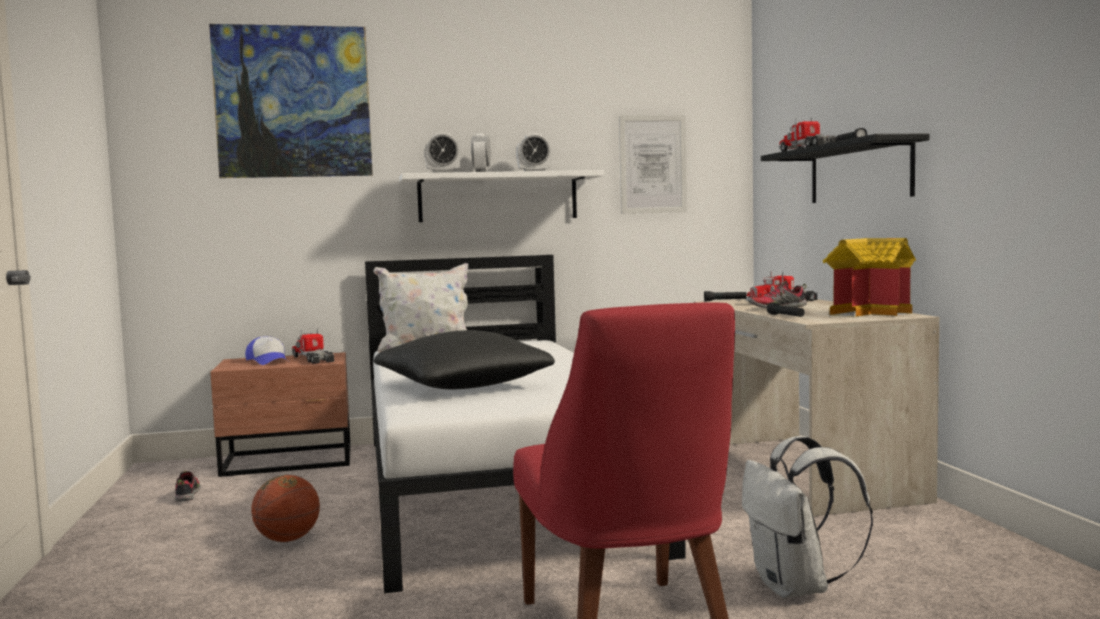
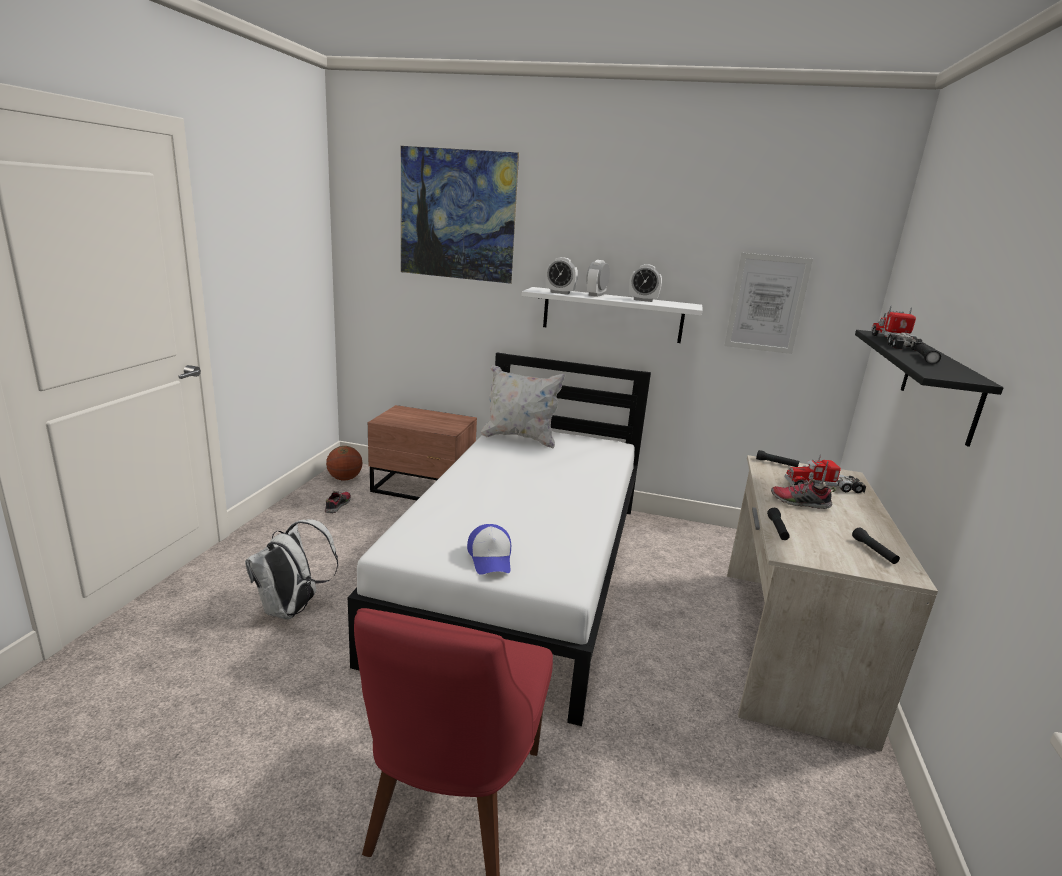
camera: 25 degrees right, 15 degrees up
cap [245,336,288,365] -> cap moved to [467,524,511,575]
basketball [251,475,320,542] -> basketball moved to [326,446,362,481]
toy truck [292,328,334,364] -> none
black pillow [374,330,555,389] -> none
white backpack [742,436,873,598] -> white backpack moved to [245,519,338,619]
toy house [823,238,916,317] -> black flashlight [852,527,900,564]

